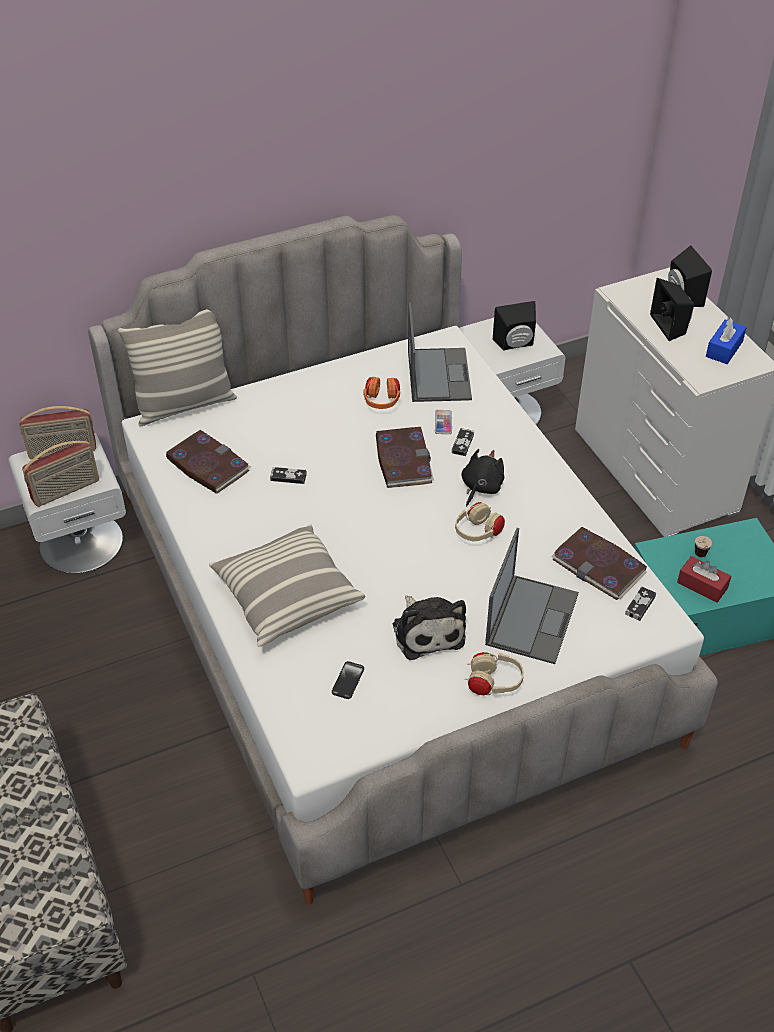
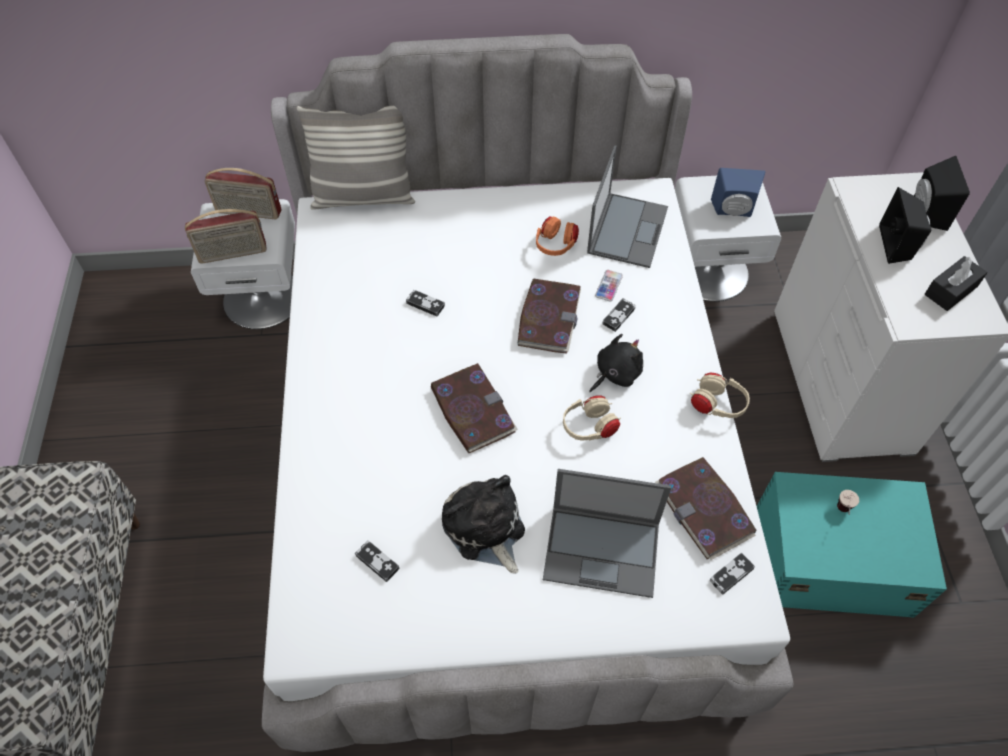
camera: 20 degrees right, 10 degrees up
book [166,430,251,494] -> book moved to [431,363,518,453]
pillow [209,524,365,647] -> none
phone [332,661,364,699] -> game controller [355,540,400,582]
plush toy [393,596,466,660] -> plush toy turned 150 degrees clockwise [442,475,525,574]
beige headphones [465,652,524,695] -> beige headphones moved to [690,373,750,418]
laptop [485,528,579,664] -> laptop turned 60 degrees clockwise [543,469,671,598]
black speaker [493,301,536,350] -> blue speaker [711,168,765,217]
red tissue box [677,556,731,603] -> none
blue tissue box [706,317,747,364] -> black tissue box [925,256,988,311]

